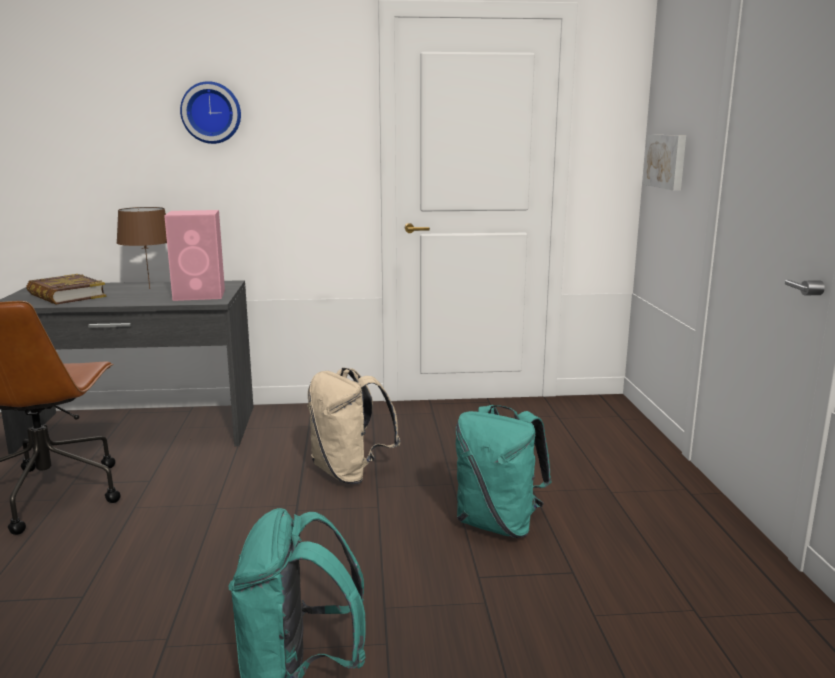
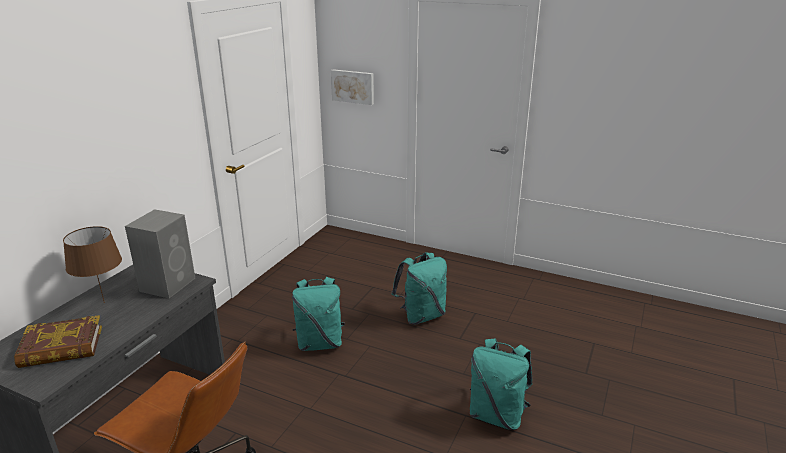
camera: 60 degrees left, 10 degrees up
pink speaker [164,210,225,301] -> grey speaker [125,209,195,298]
wall clock [180,81,241,144] -> none
beige backpack [307,368,401,484] -> turquoise backpack [292,277,345,351]

